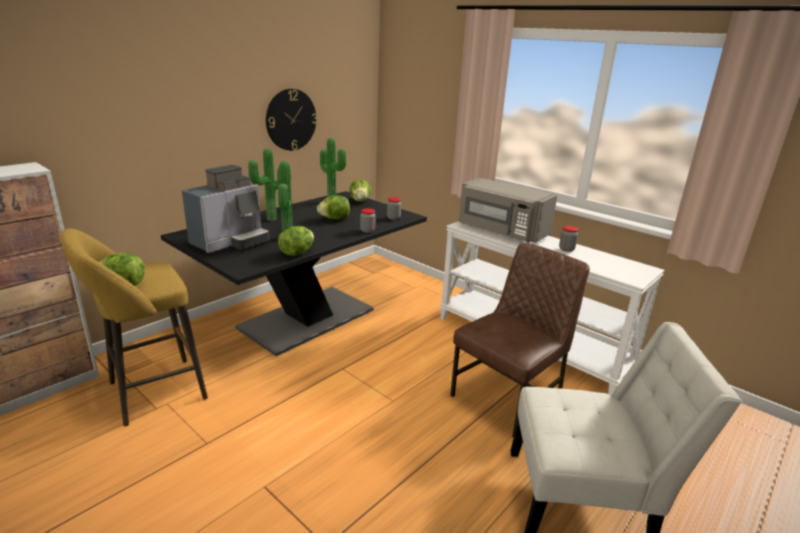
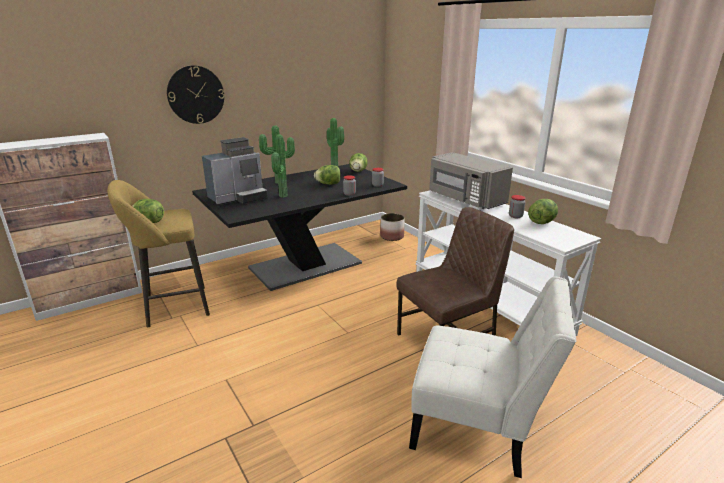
camera: 15 degrees right, 0 degrees up
wall clock [266,89,317,151] -> wall clock moved to [167,65,224,124]
lettuce [278,226,314,256] -> lettuce moved to [528,199,558,224]
none -> planter [380,213,405,241]

